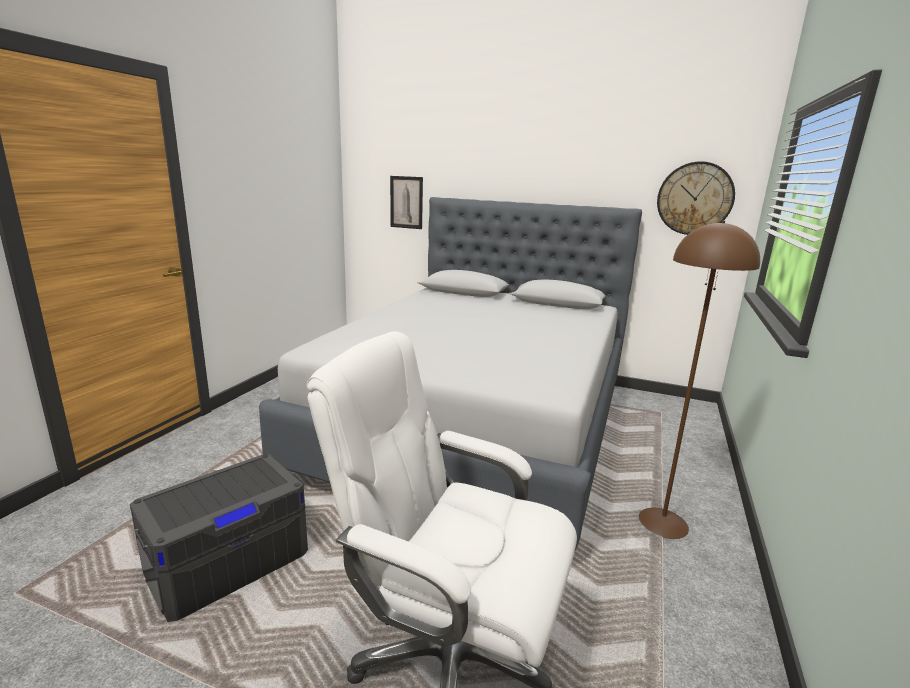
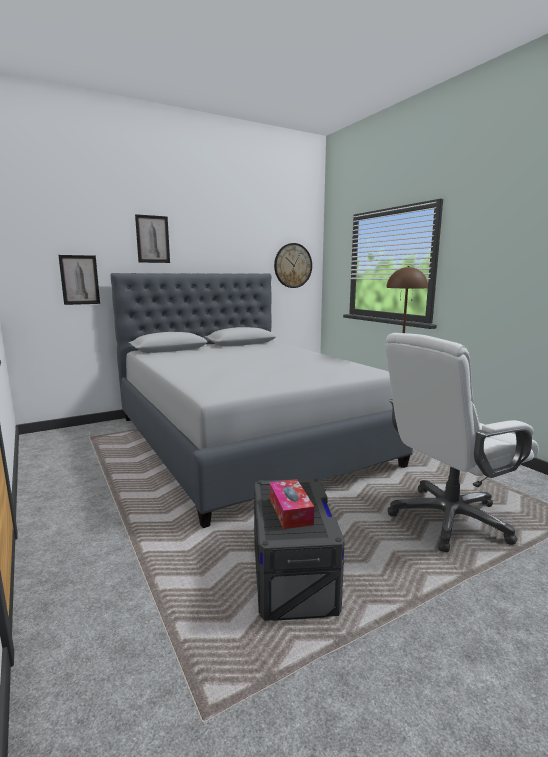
camera: 50 degrees left, 5 degrees down
none -> picture [135,214,170,263]
none -> tissue box [270,479,314,529]

